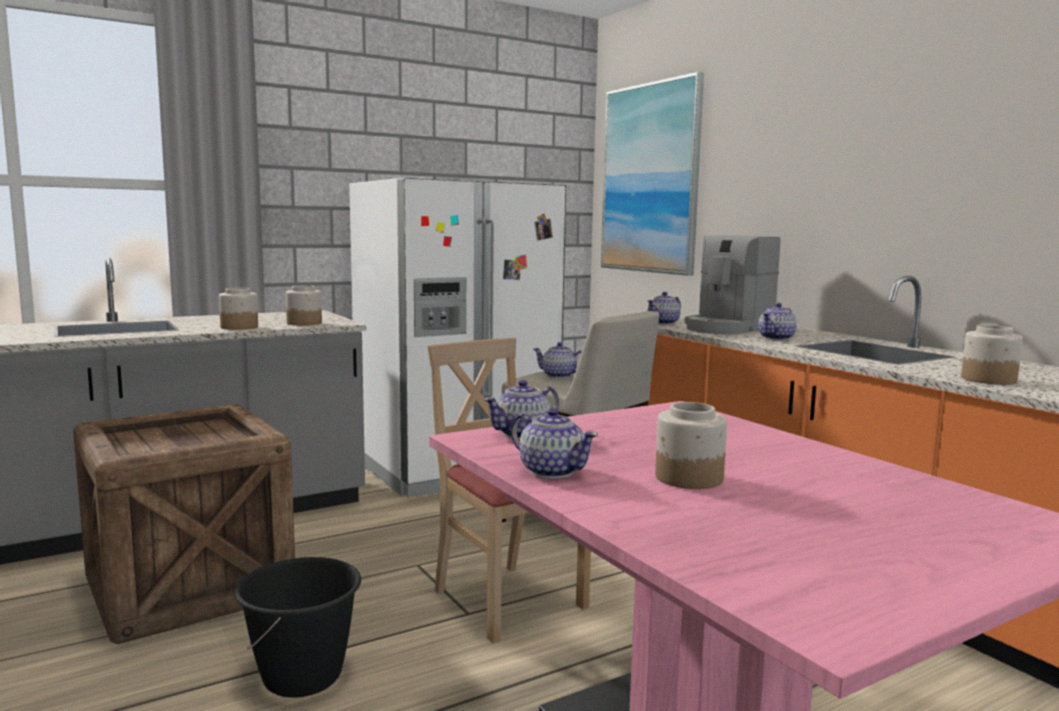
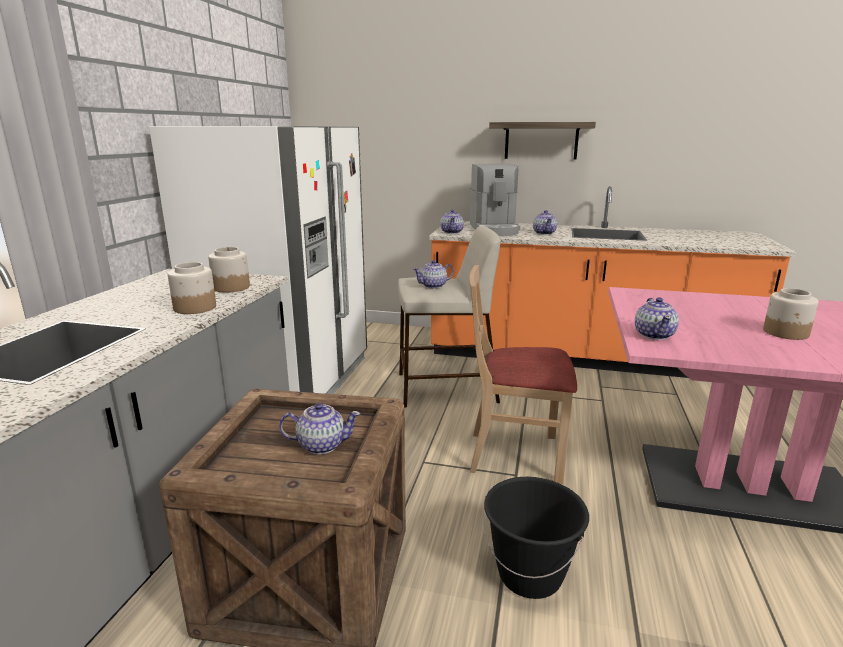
camera: 45 degrees left, 10 degrees up
teapot [511,408,598,478] -> teapot moved to [279,403,361,454]
picture [601,72,704,276] -> none
jar [961,325,1023,385] -> none
none -> shelf [489,122,596,160]

